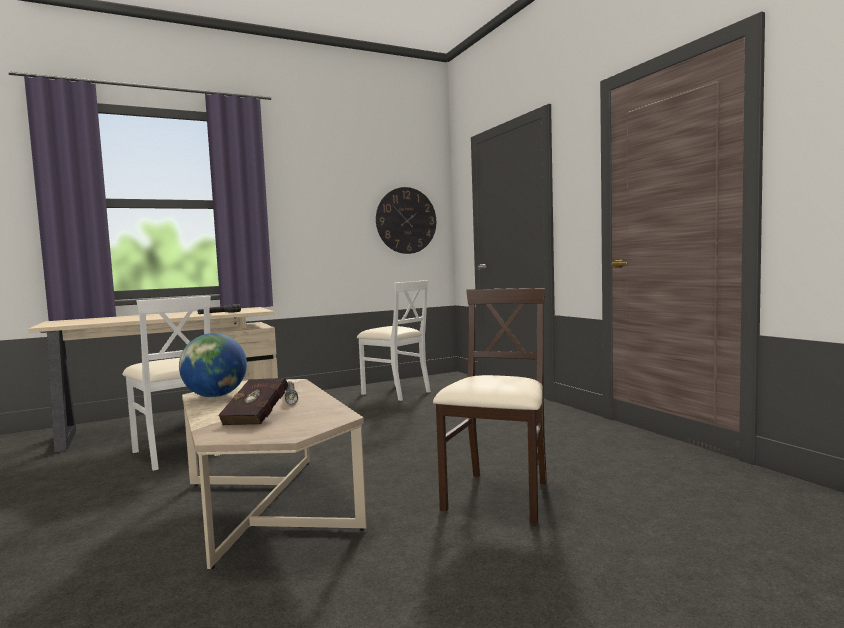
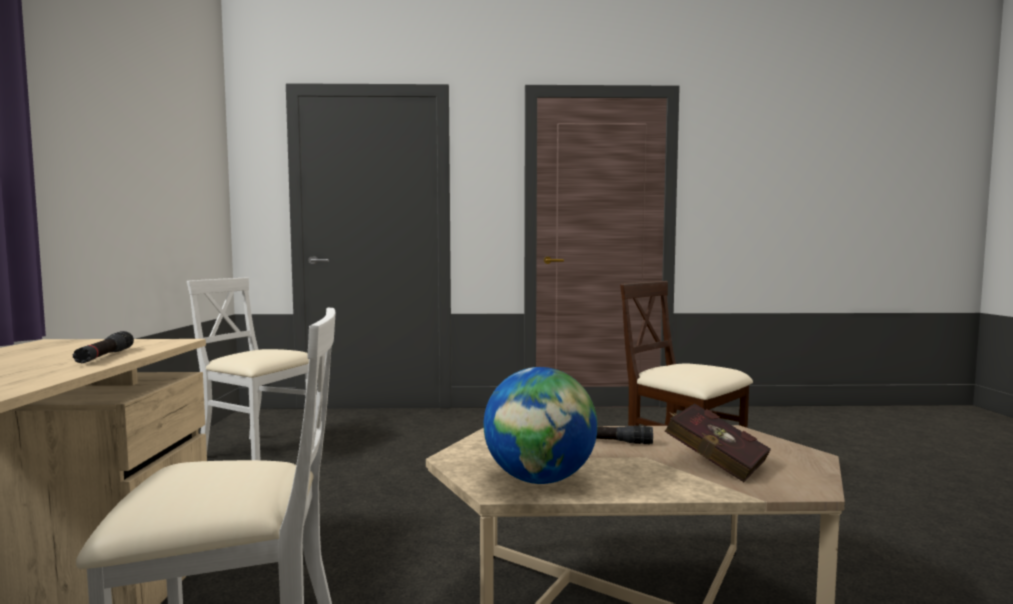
camera: 65 degrees left, 0 degrees up
white chair [357,280,431,401] -> white chair turned 135 degrees counterclockwise [187,277,309,460]
wall clock [376,187,436,254] -> none

